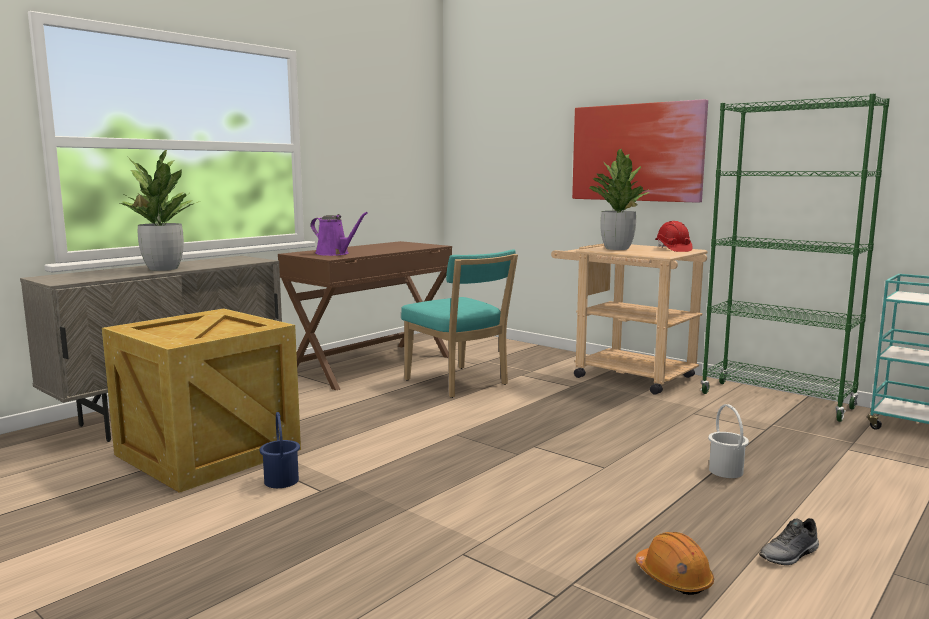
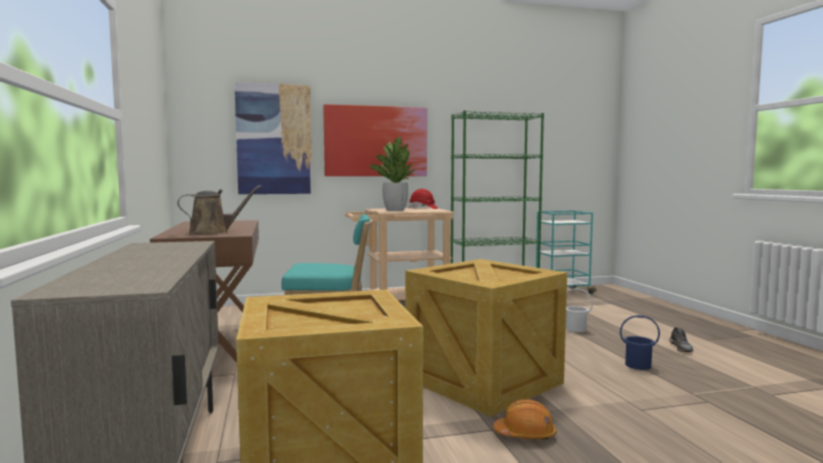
camera: 55 degrees left, 5 degrees down
potted plant [120,150,200,271] -> none
blue bucket [260,412,300,488] -> blue bucket moved to [620,315,660,370]
purple watering can [311,212,368,256] -> brown watering can [177,185,261,234]
orange hard hat [635,532,714,595] -> orange hard hat moved to [493,399,556,440]
none -> picture [234,82,312,194]
none -> crate [405,259,567,417]

